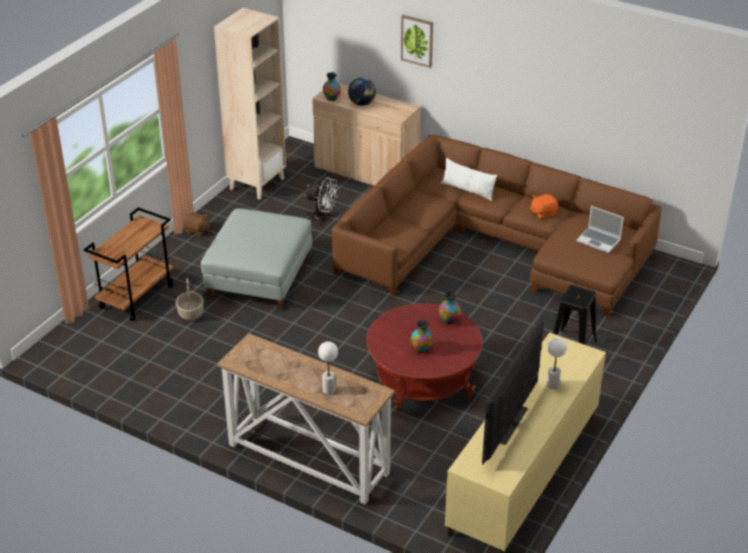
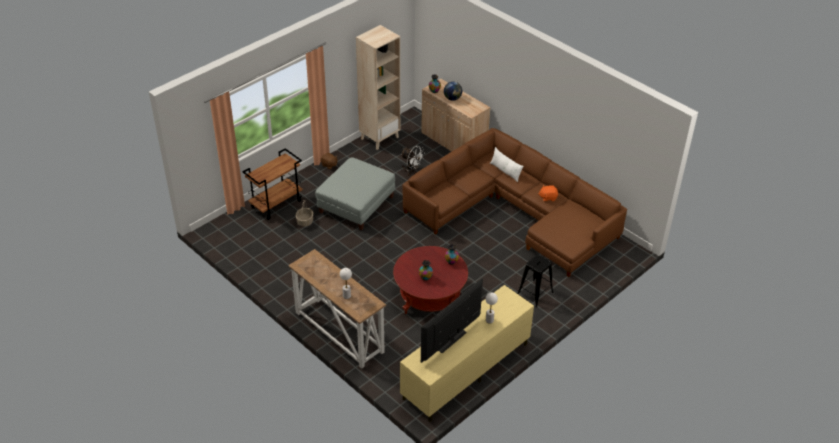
camera: 15 degrees right, 5 degrees up
picture [401,15,433,68] -> none
laptop [576,206,624,253] -> none

